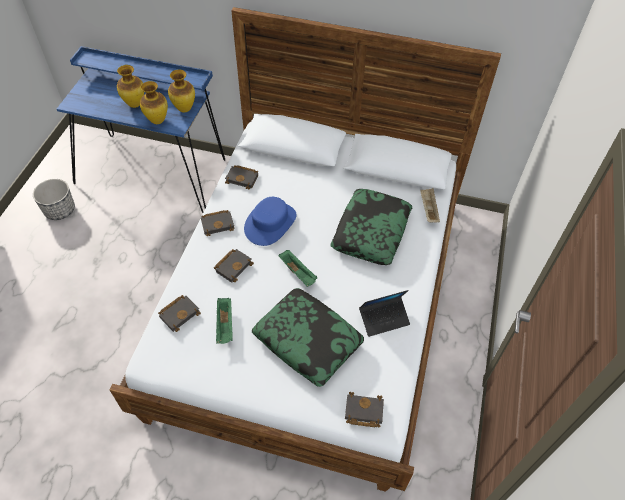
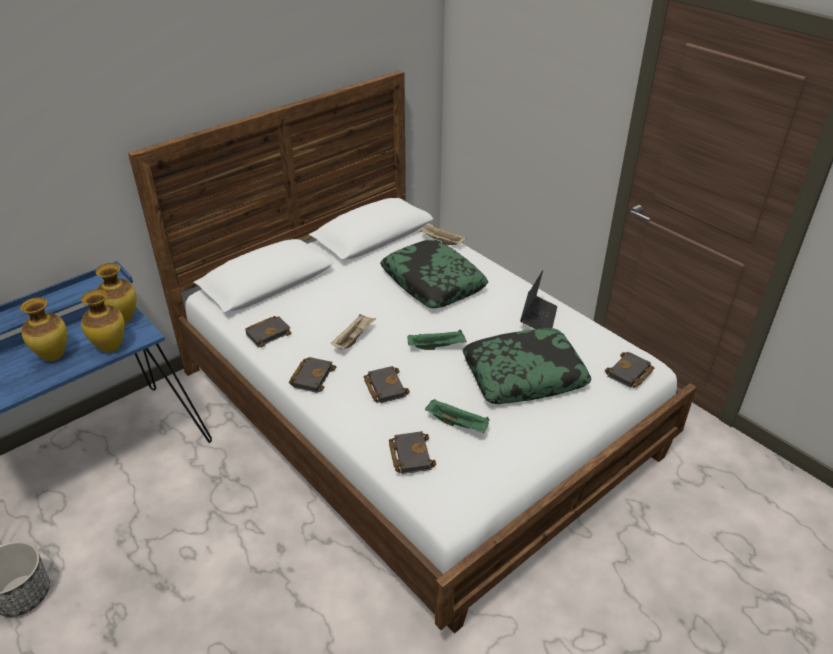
camera: 55 degrees left, 15 degrees down
blue hat [244,197,297,246] -> beige tray [331,314,376,350]

